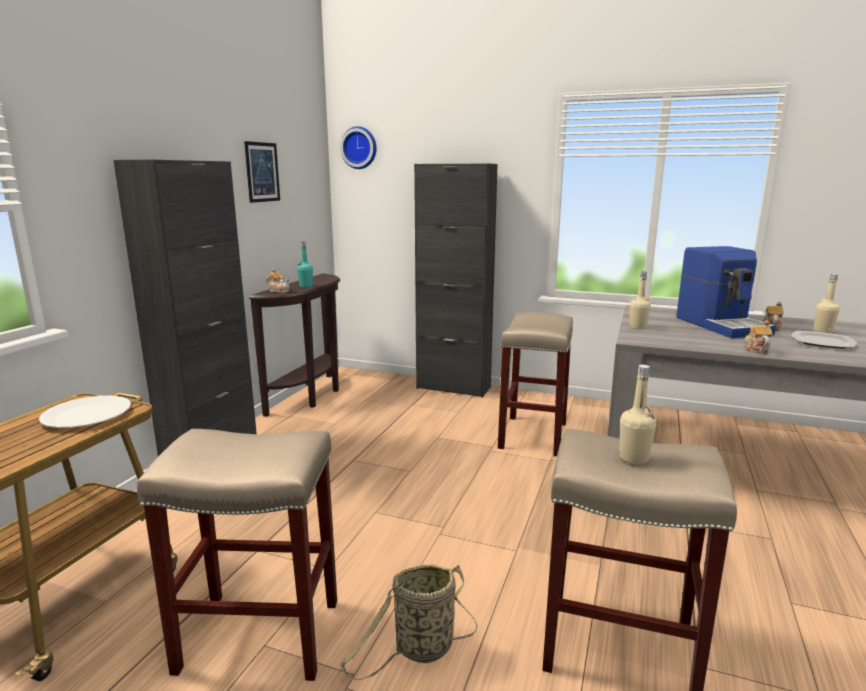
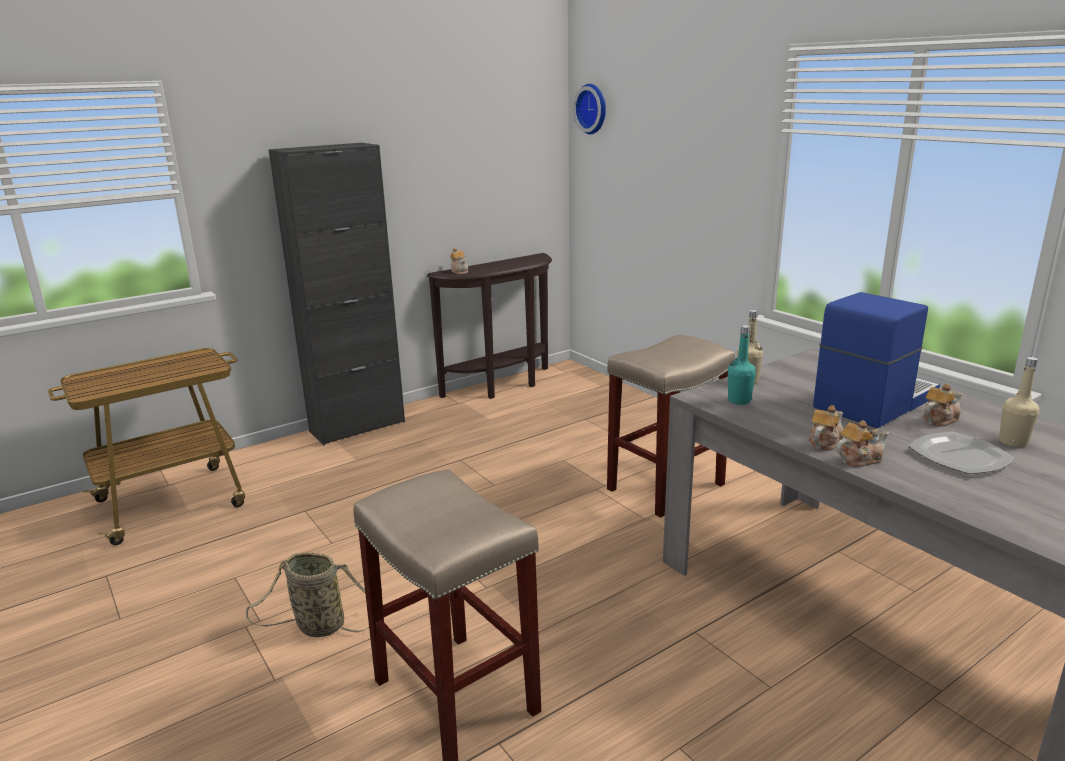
camera: 35 degrees right, 5 degrees up
white plate [39,396,131,428] -> none
beige stool [137,429,337,681] -> none
picture [244,141,280,203] -> none
turquoise bottle [297,242,313,288] -> turquoise bottle moved to [728,325,756,405]
black cabinet [414,163,497,398] -> none
beige bottle [619,364,656,464] -> none
coffee machine [676,246,776,338] -> coffee machine turned 150 degrees counterclockwise [813,292,940,428]
none -> teapot [836,420,889,467]

